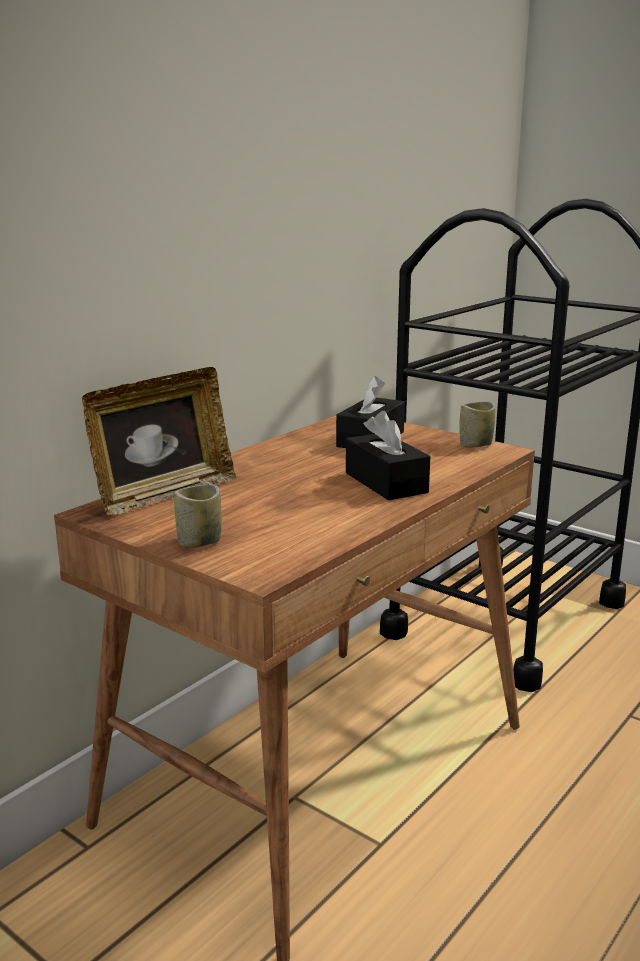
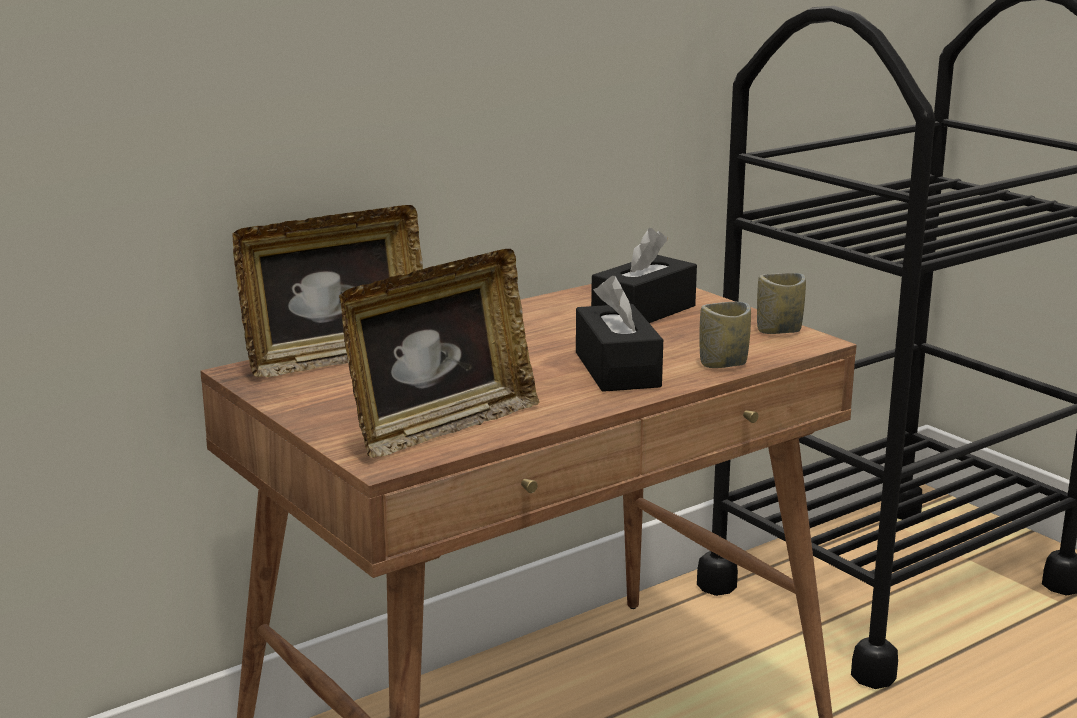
camera: 15 degrees right, 0 degrees up
cup [174,484,221,548] -> cup moved to [699,302,751,368]
none -> picture frame [339,249,539,458]

